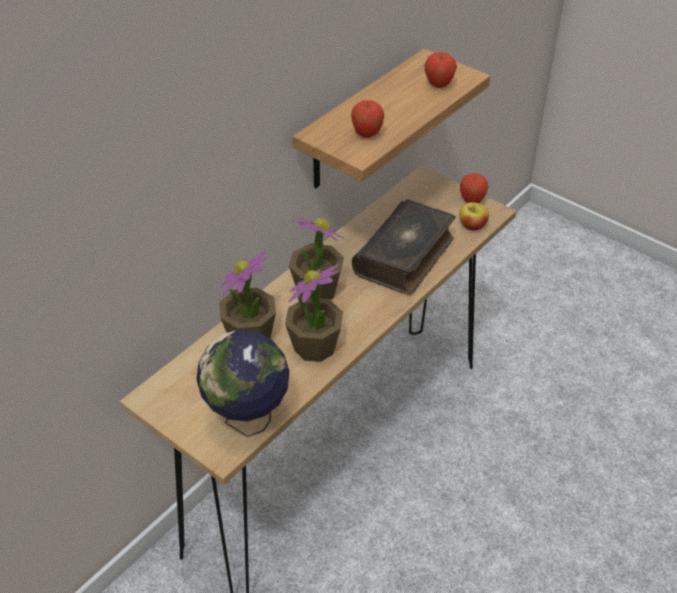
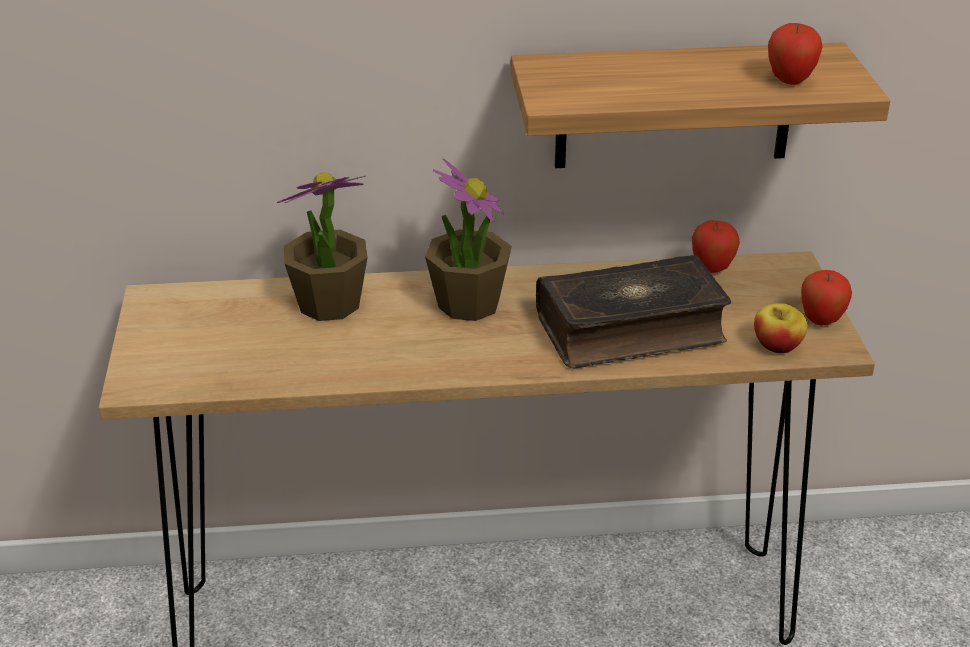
camera: 45 degrees right, 10 degrees down
globe [196,329,290,437] -> none
potted plant [285,264,343,362] -> none
apple [351,100,384,138] -> apple moved to [692,220,740,273]

